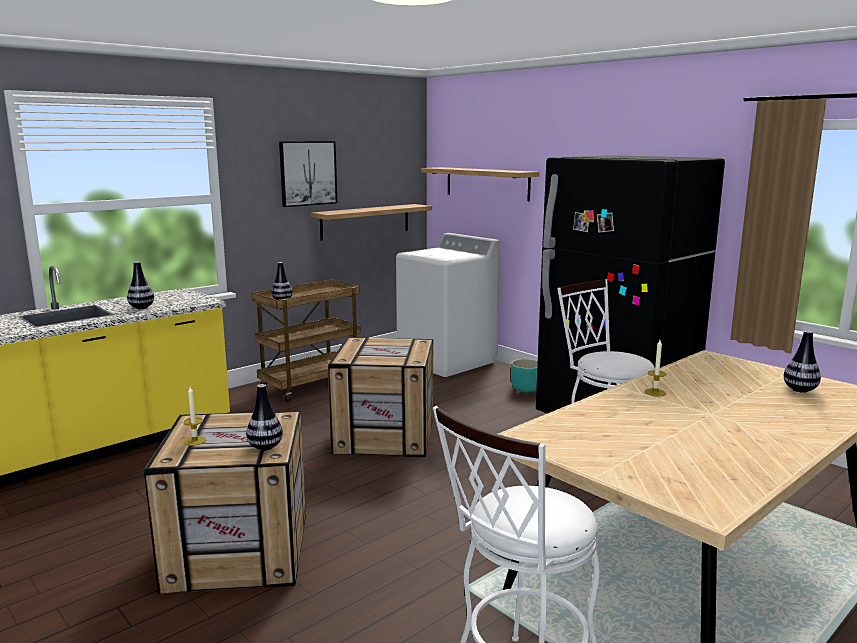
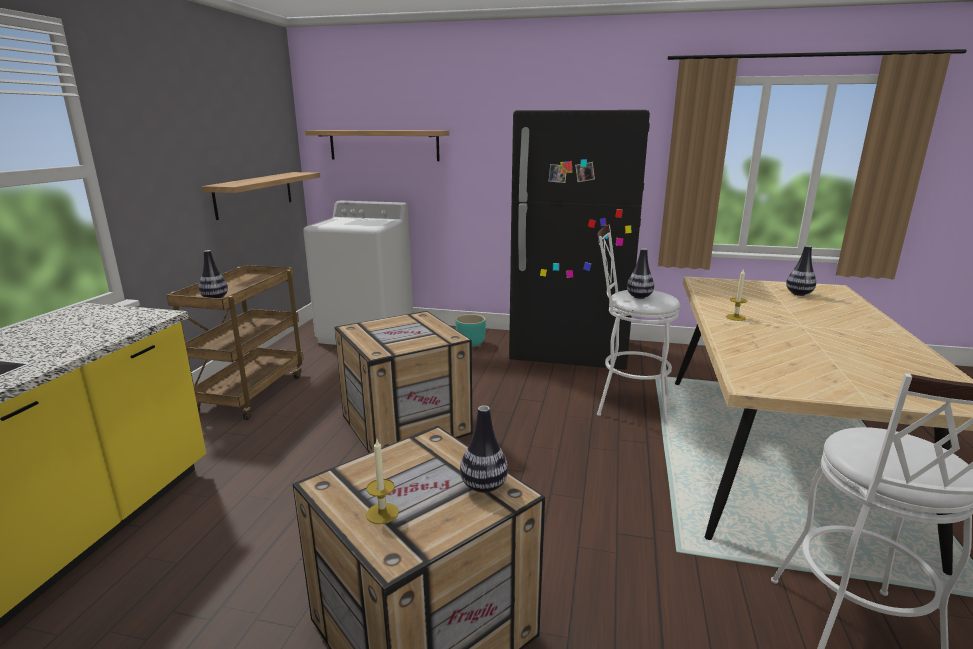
camera: 35 degrees left, 5 degrees up
vase [127,262,154,309] -> vase moved to [627,248,654,299]
picture [279,141,338,207] -> none

